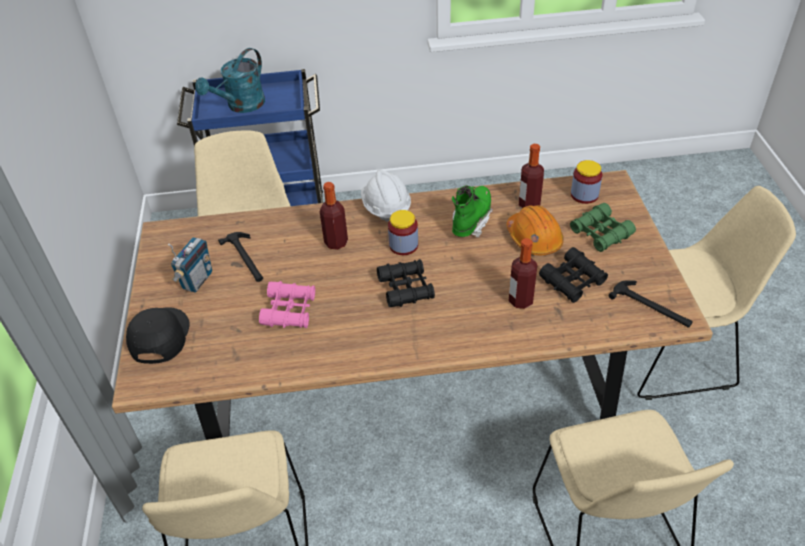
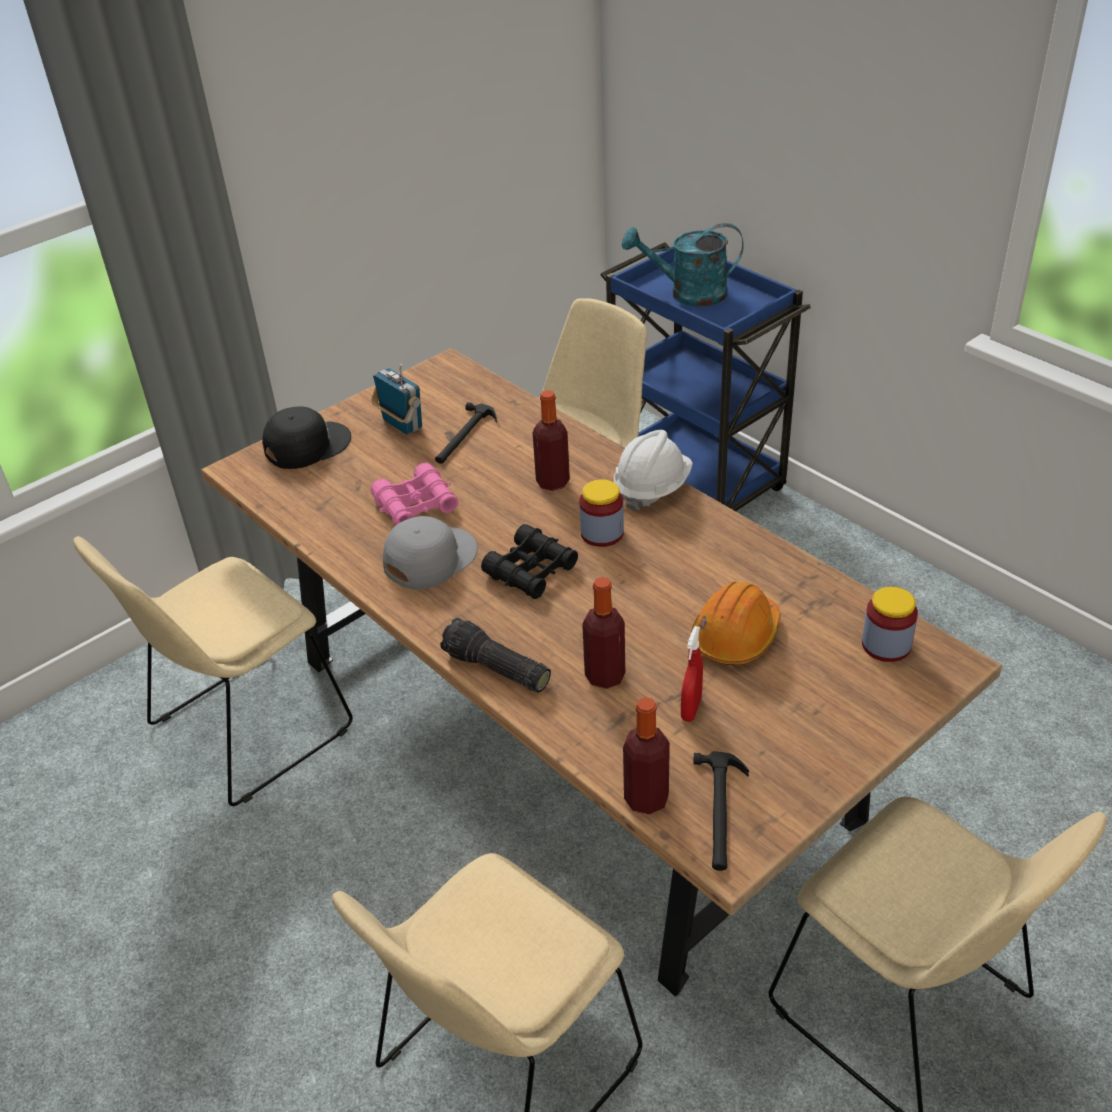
camera: 55 degrees right, 5 degrees down
radio [168,237,212,293] -> radio turned 120 degrees counterclockwise [371,364,422,435]
green boot [452,185,493,238] -> none
bottle [519,144,544,208] -> bottle moved to [623,697,670,815]
black binoculars [539,247,608,303] -> red spray bottle [681,626,703,722]
green binoculars [570,203,636,252] -> none
none -> grey cap [383,516,478,590]
none -> flashlight [440,618,551,692]

